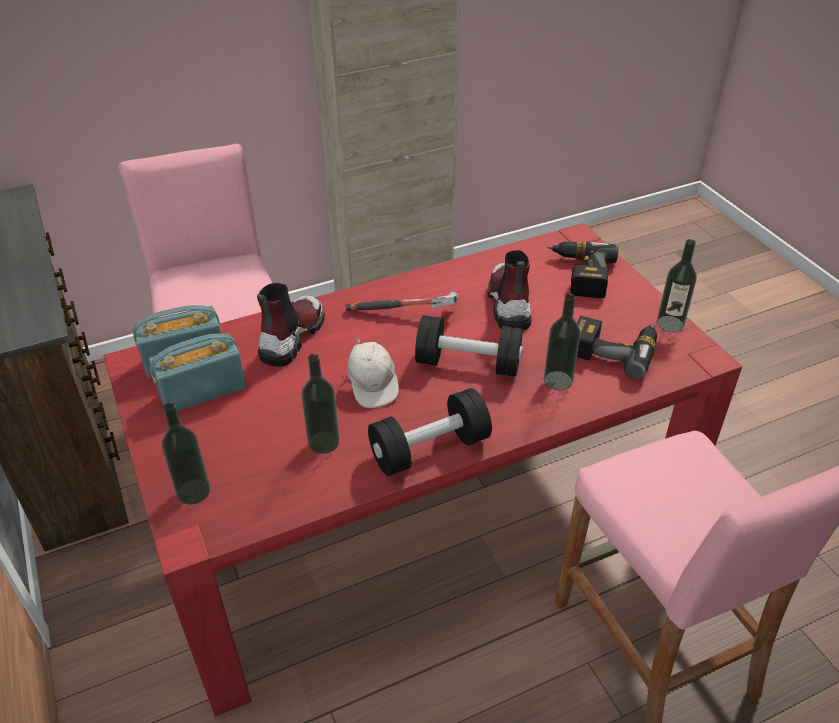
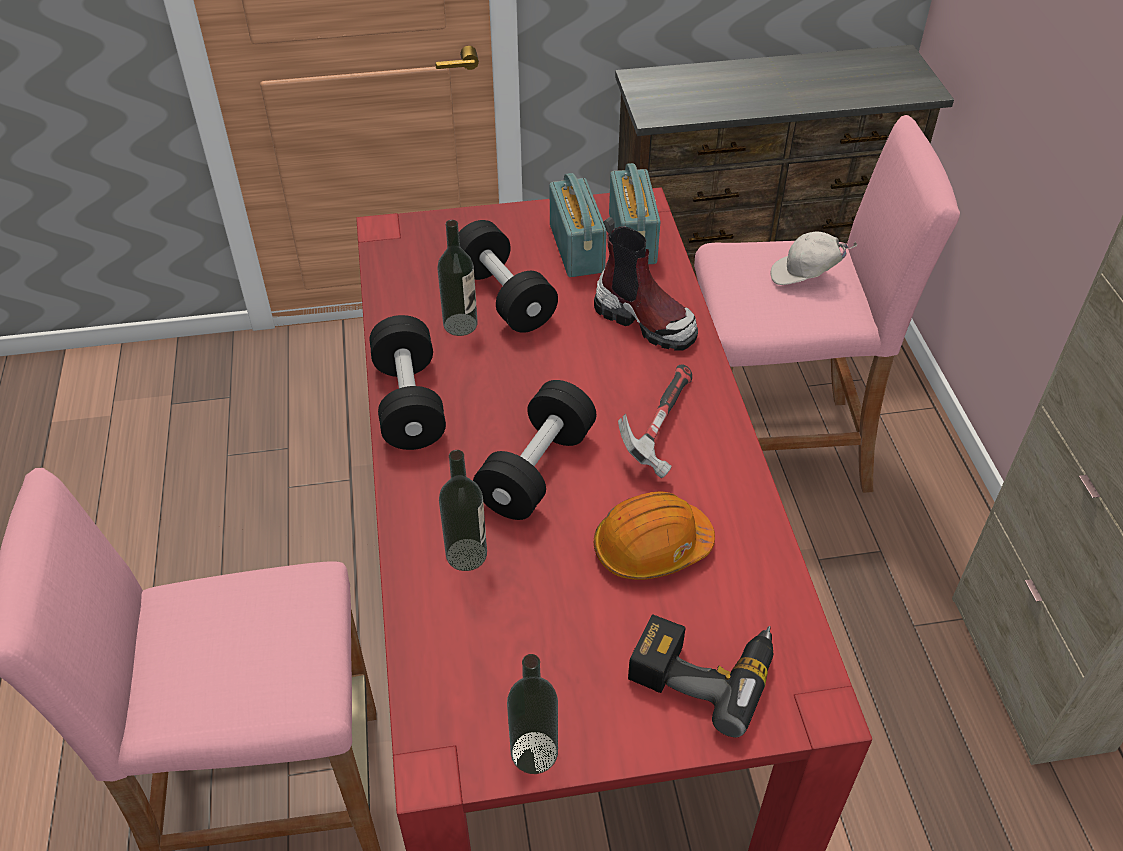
camera: 105 degrees right, 5 degrees up
bottle [162,402,210,504] -> none
white cap [348,335,399,408] -> white cap moved to [770,232,857,285]
boot [488,250,532,330] -> orange hard hat [594,491,715,580]
power drill [577,316,657,379] -> none
none -> black dumbbell [459,220,558,333]

